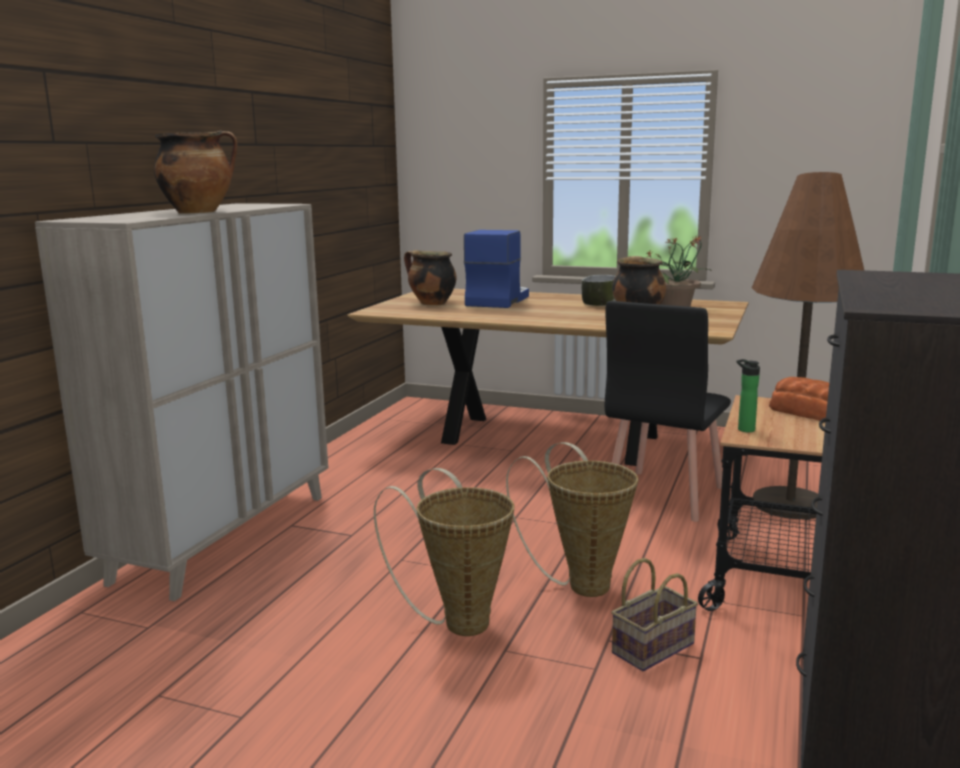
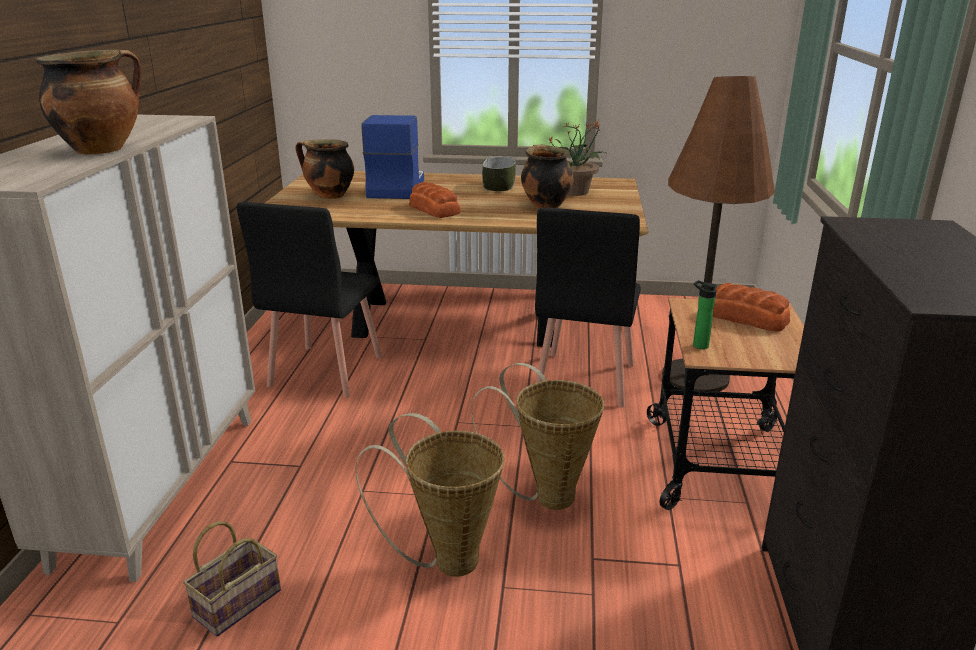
camera: 15 degrees left, 10 degrees up
basket [612,558,698,671] -> basket moved to [183,521,281,637]
none -> black chair [237,202,382,398]
none -> bread [409,182,461,218]

